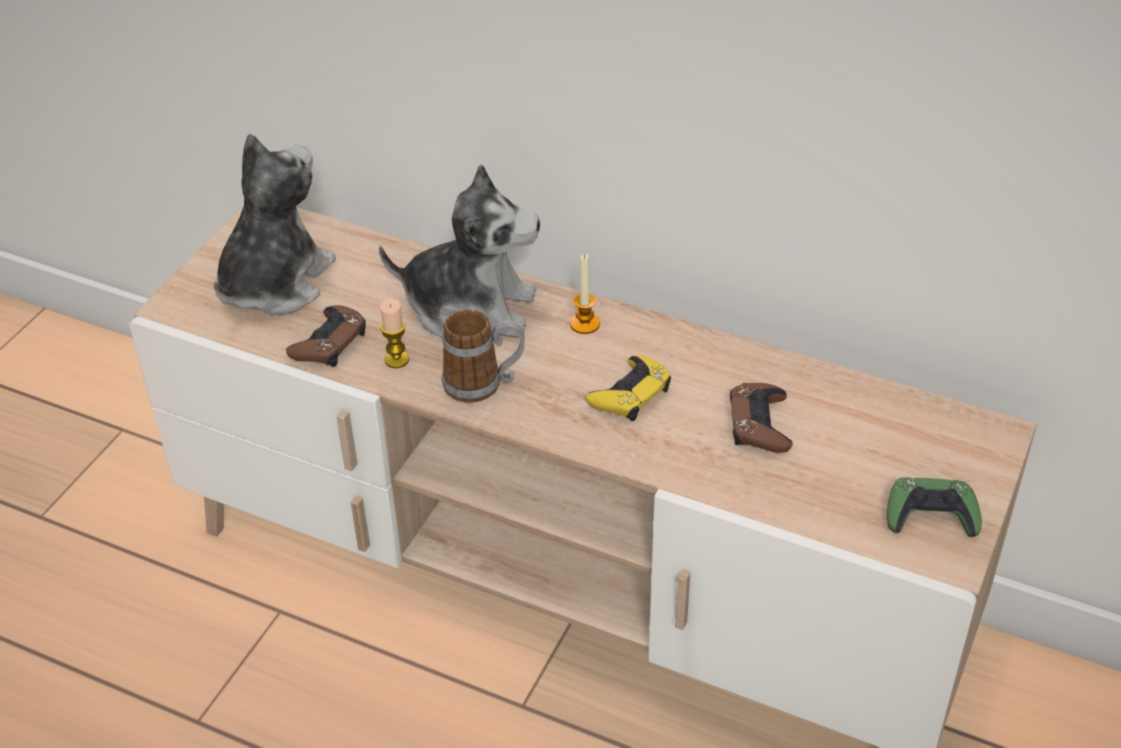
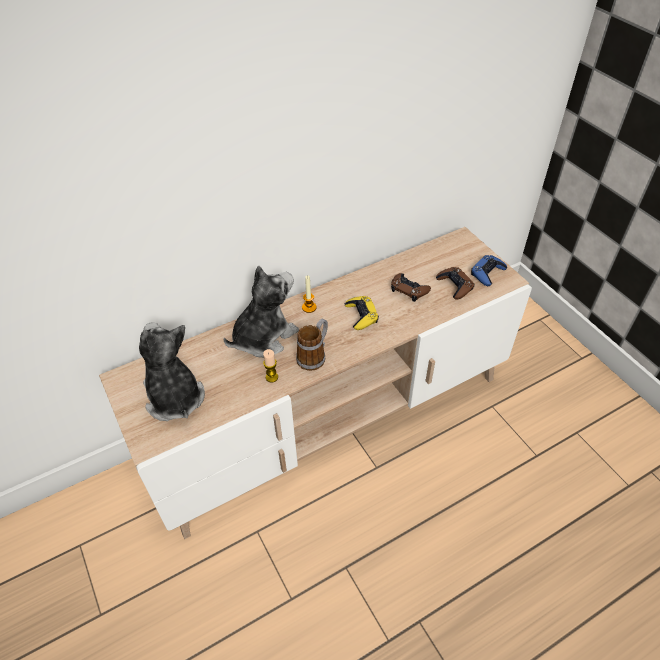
camera: 55 degrees left, 5 degrees up
brown game controller [286,305,366,367] -> brown game controller moved to [436,267,474,300]
green game controller [887,477,982,537] -> blue game controller [471,255,507,286]

